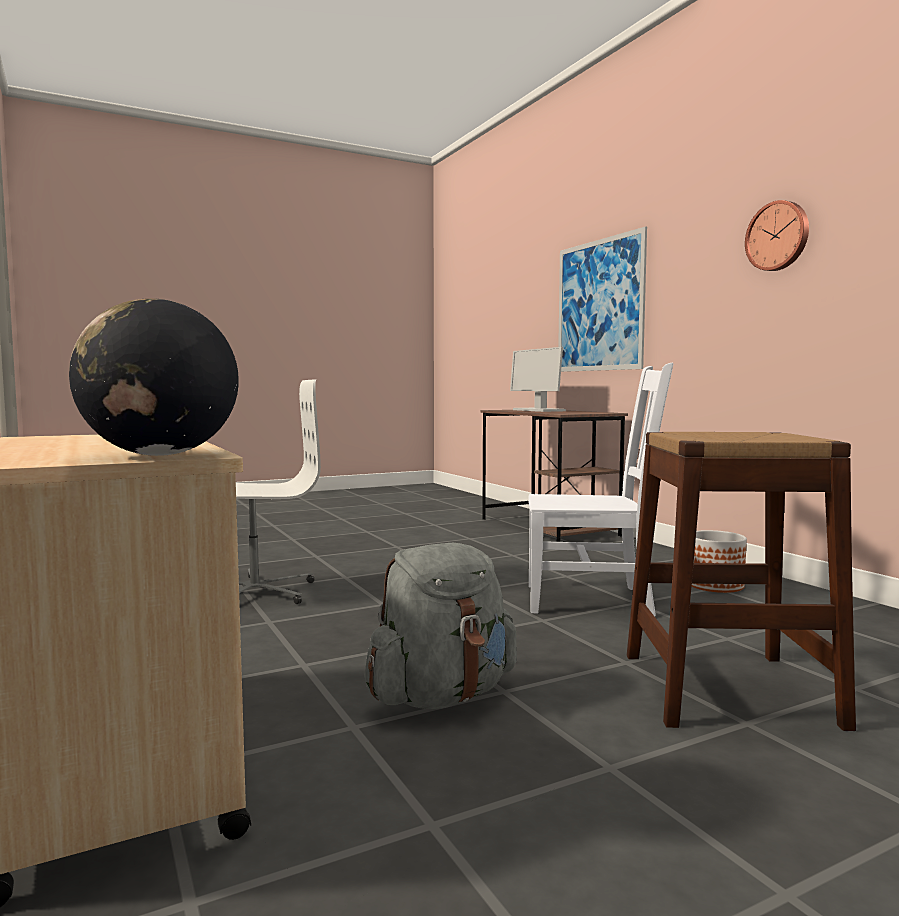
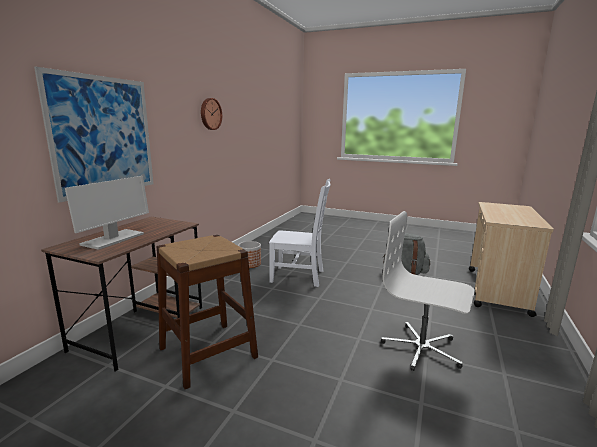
camera: 130 degrees left, 10 degrees up
globe [69,298,239,456] -> none
white chair [528,363,673,616] -> white chair turned 135 degrees clockwise [269,179,331,287]
brown stool [627,432,856,731] -> brown stool moved to [157,235,258,389]

